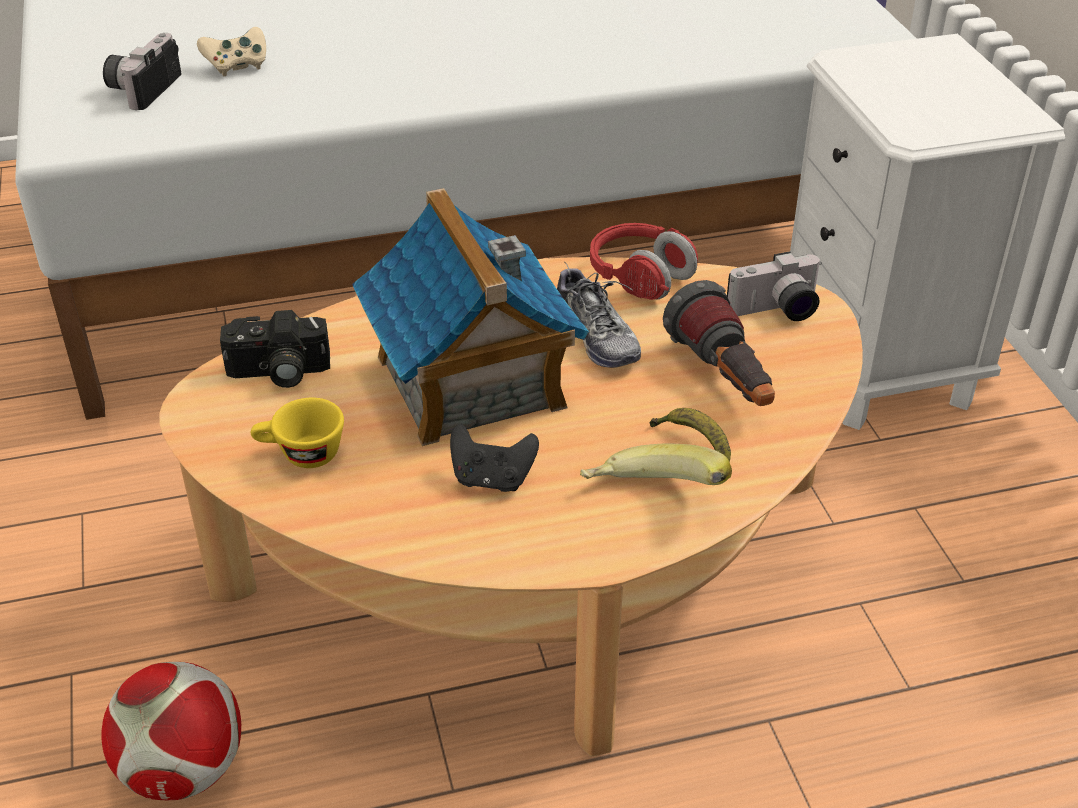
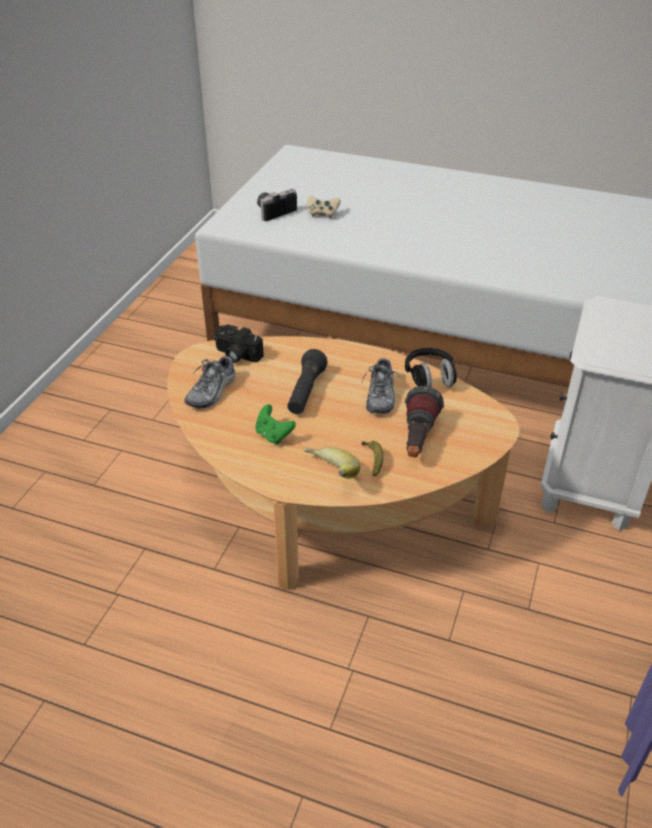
camera: 35 degrees right, 0 degrees up
football [101,662,241,800] -> none
yellow cup [251,398,344,468] -> shoe [184,355,236,409]
toy house [352,188,589,446] -> black flashlight [287,349,328,414]
black game controller [450,424,539,492] -> green game controller [255,404,296,445]
red headphones [590,223,698,300] -> black headphones [405,348,457,388]
camera [727,251,822,321] -> none

